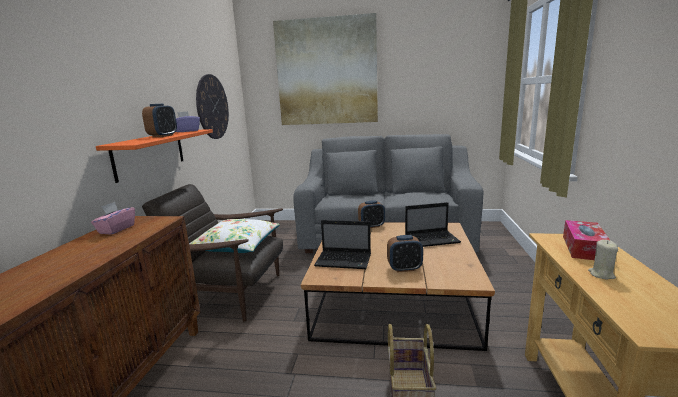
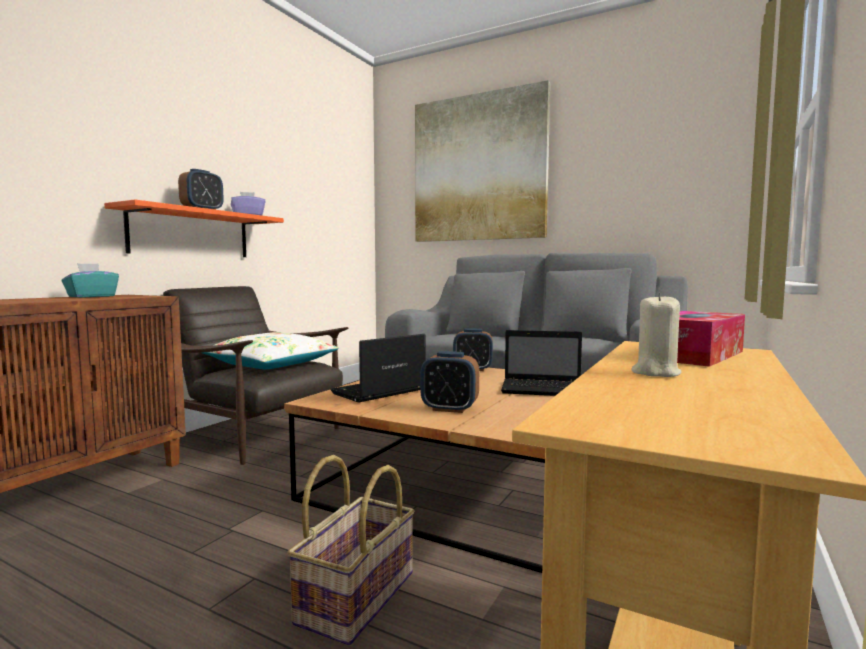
camera: 20 degrees right, 10 degrees down
pink tissue box [91,202,135,235] -> turquoise tissue box [62,263,119,298]
wall clock [196,74,229,139] -> none
laptop [314,220,371,269] -> laptop turned 105 degrees clockwise [331,334,426,402]

